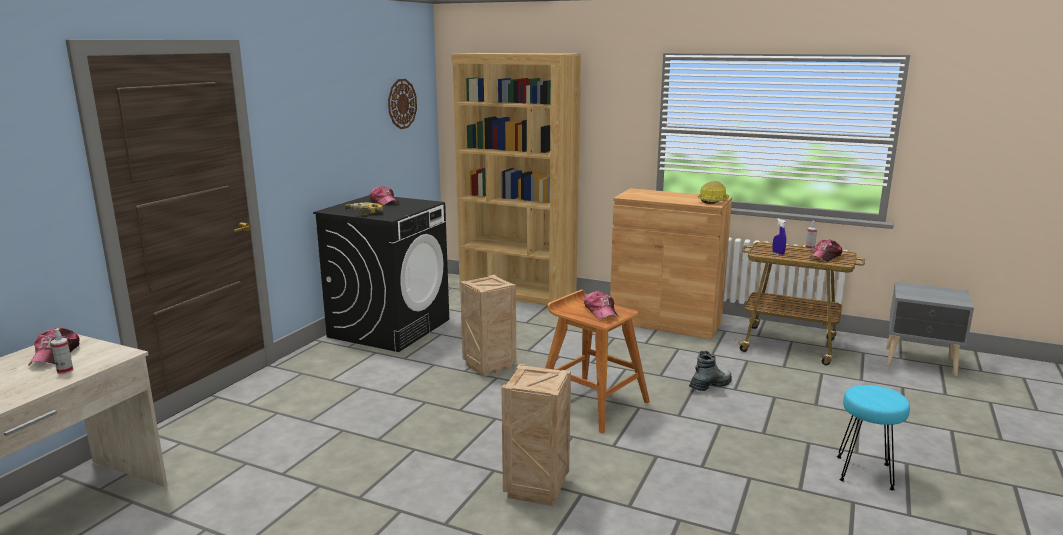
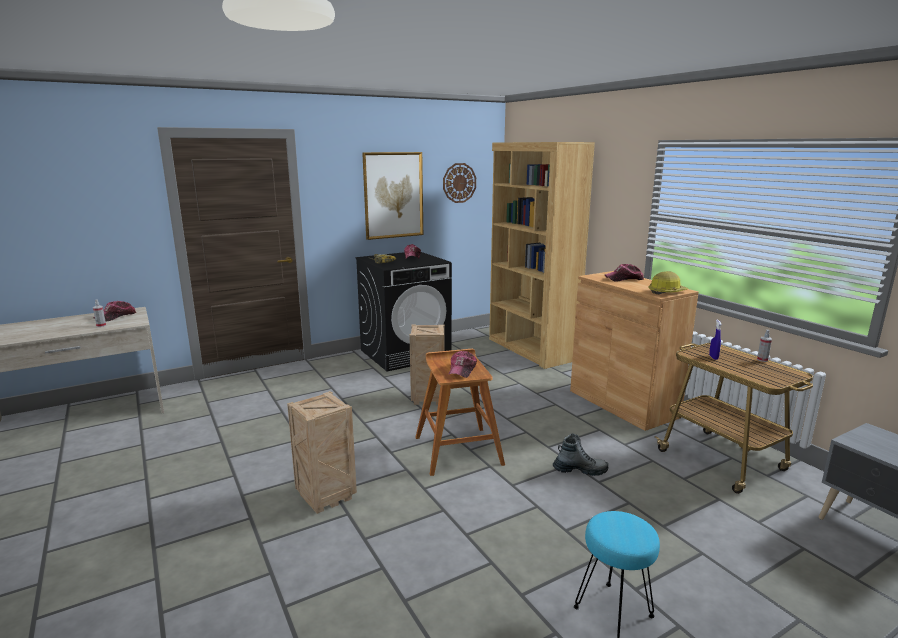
camera: 35 degrees right, 0 degrees up
cap [810,239,842,262] -> cap moved to [605,264,644,281]
none -> picture [362,152,423,240]

